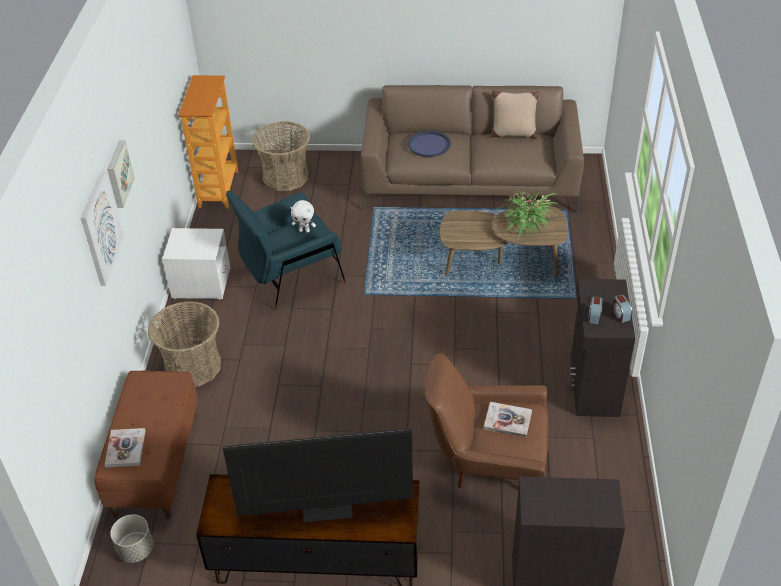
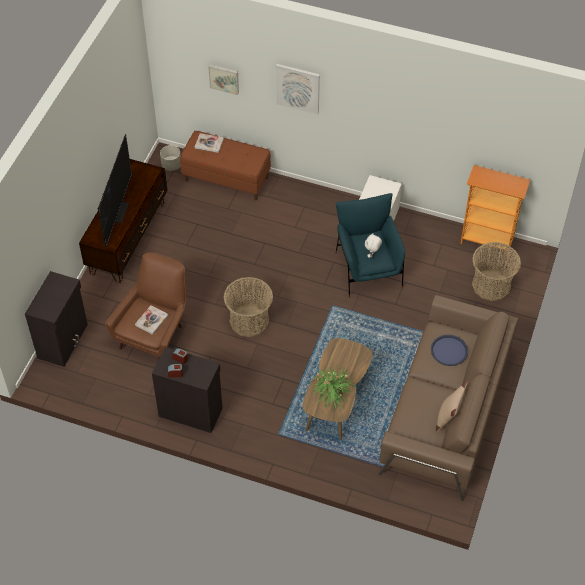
camera: 105 degrees right, 10 degrees up
picture [107,140,135,208] -> picture moved to [208,64,239,95]
basket [148,301,221,387] -> basket moved to [224,277,273,337]

